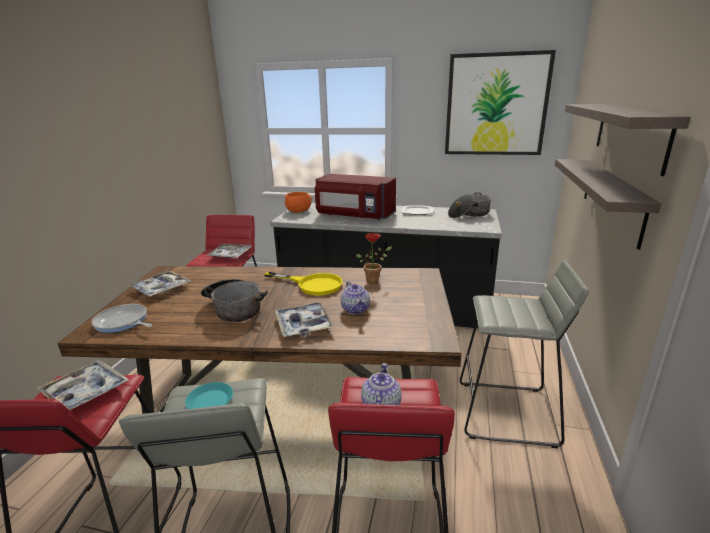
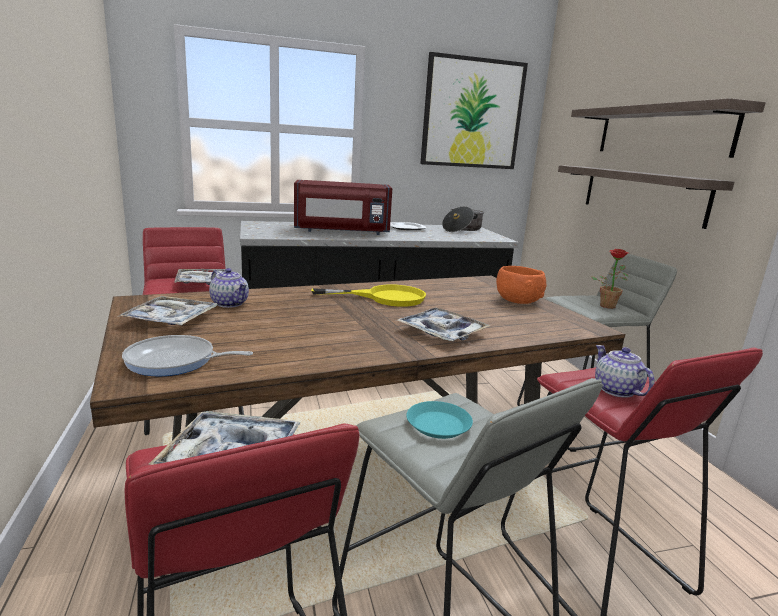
camera: 30 degrees left, 5 degrees down
cooking pot [201,279,268,322] -> none
orange bowl [285,192,311,213] -> orange bowl moved to [496,266,546,304]
teapot [341,281,370,314] -> teapot moved to [209,268,249,308]
potted plant [356,233,392,283] -> potted plant moved to [591,249,629,309]

